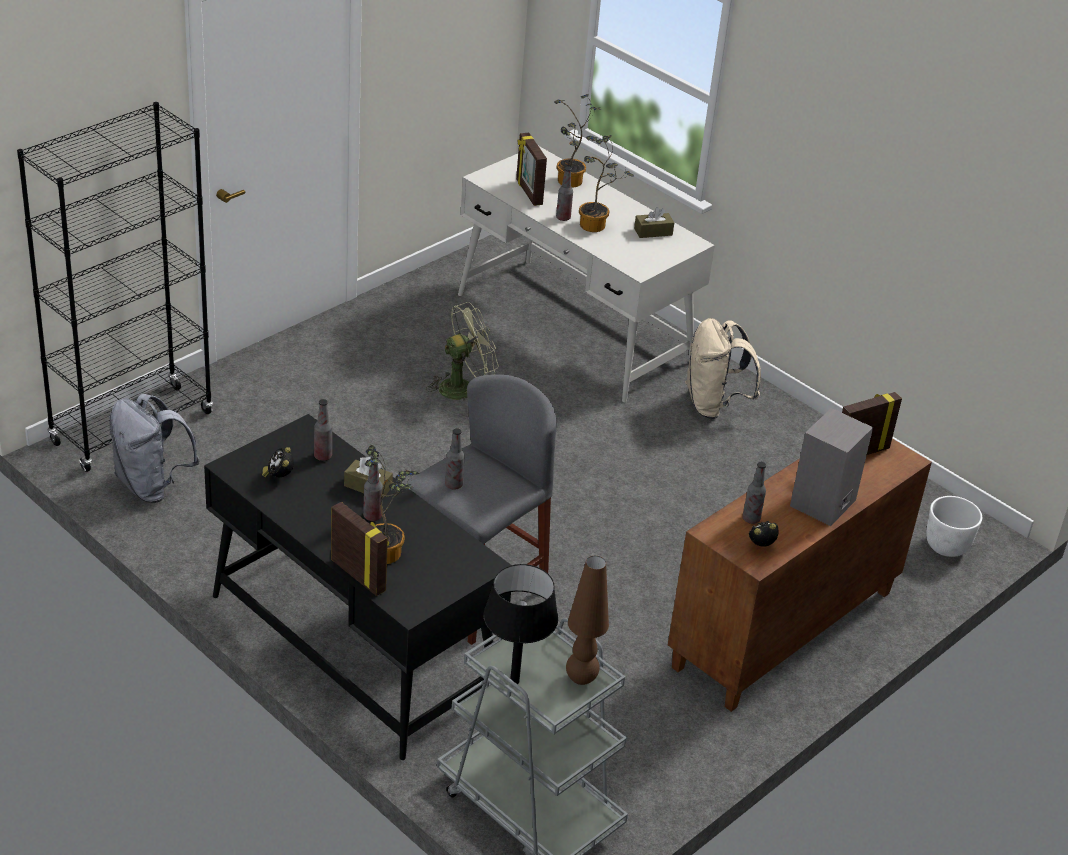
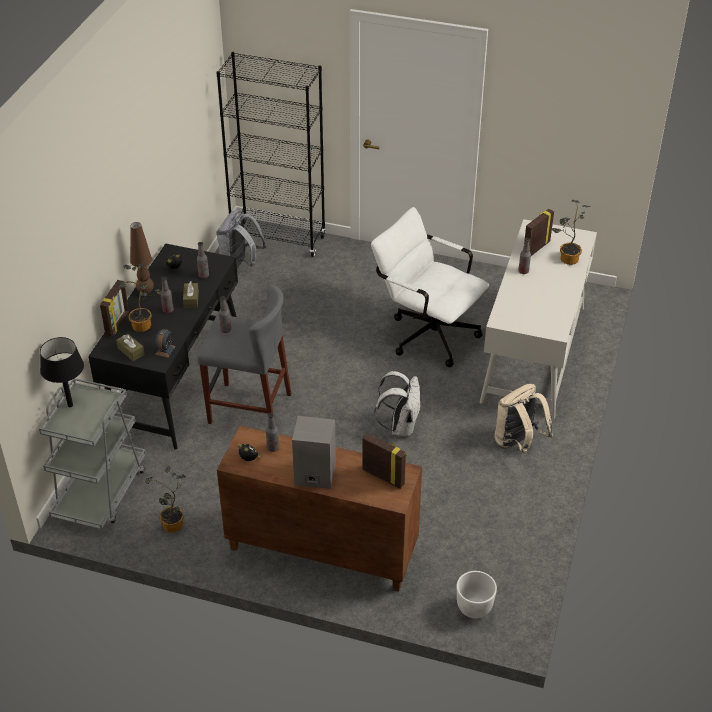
camera: 65 degrees right, 5 degrees up
green fan [426,302,499,400] -> white office chair [371,207,489,367]
brown table lamp [566,556,609,685] -> brown table lamp moved to [130,222,154,294]
potted plant [579,135,634,232] -> potted plant moved to [145,466,186,533]
brown tissue box [634,207,674,238] -> brown tissue box moved to [116,334,145,361]
none -> alarm clock [155,329,176,358]
none -> white backpack [374,371,421,437]

